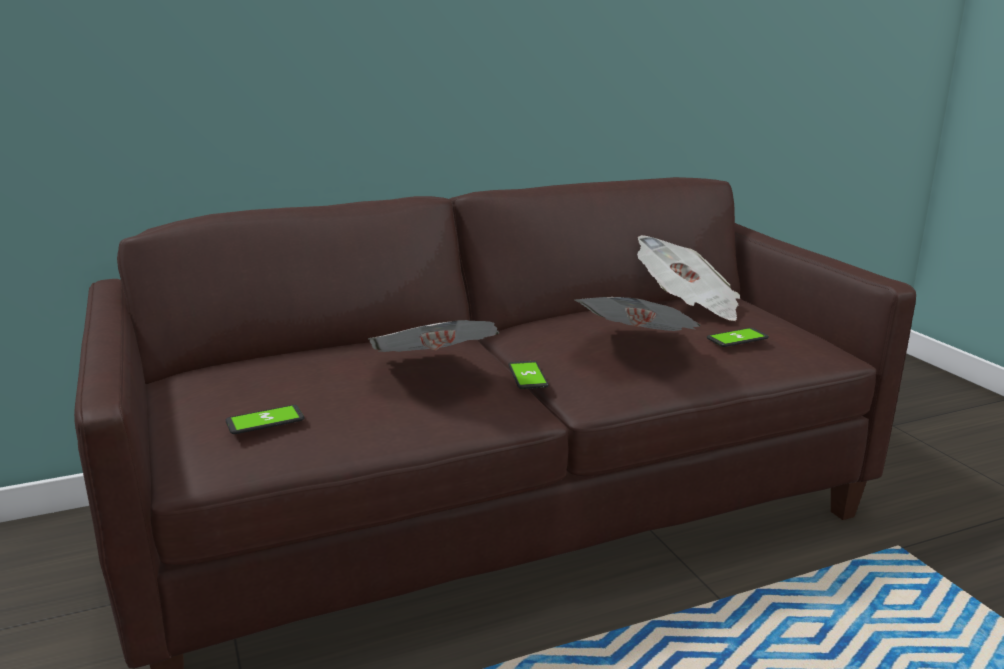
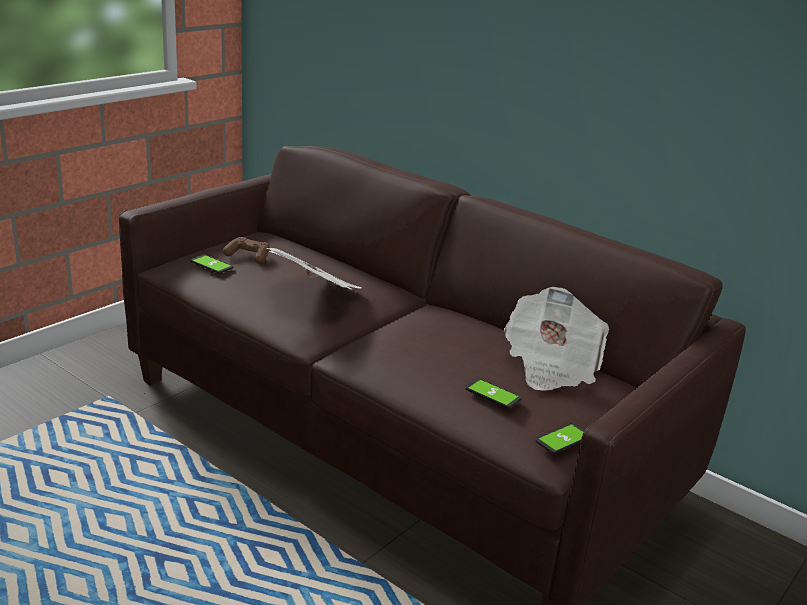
camera: 60 degrees right, 5 degrees up
phone [508,361,549,389] -> phone moved to [535,423,585,454]
newspaper [574,297,701,331] -> none
none -> brown game controller [223,237,270,264]

